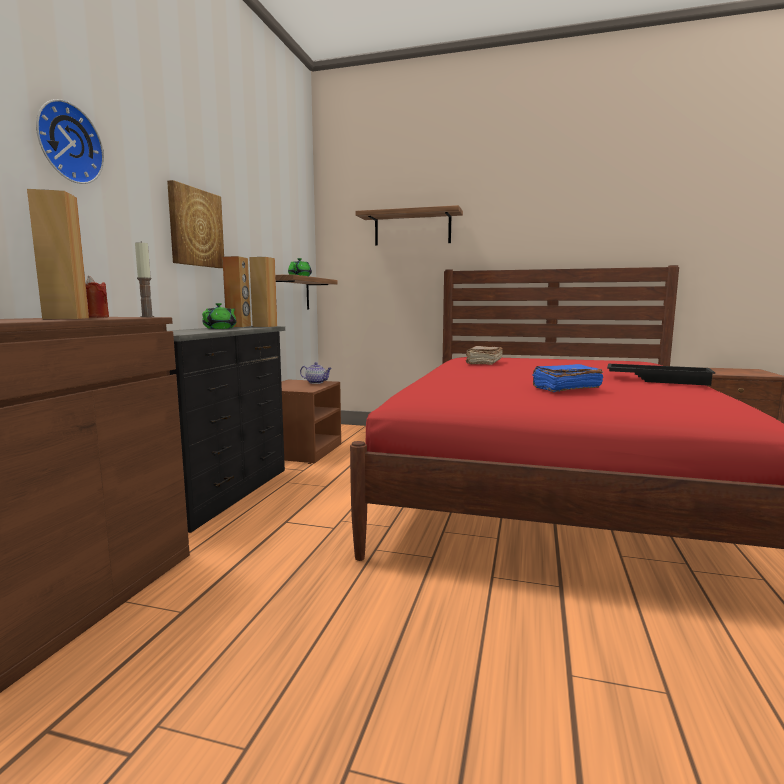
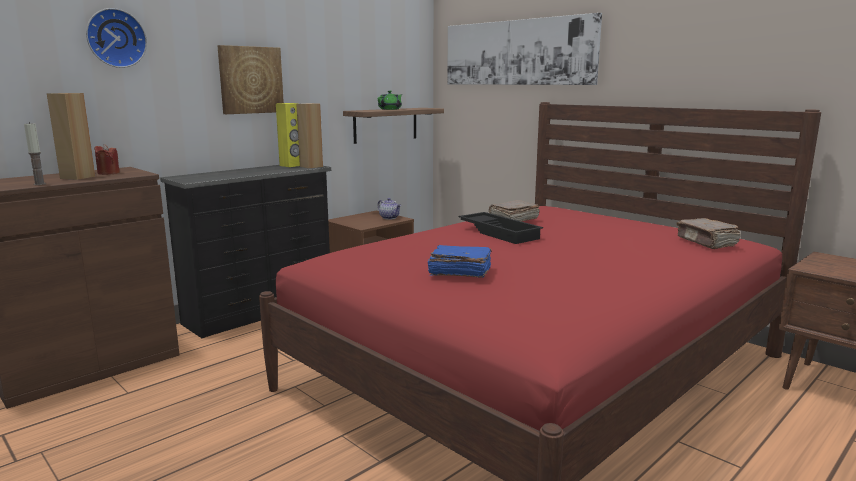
camera: 30 degrees right, 5 degrees up
candle [135,241,154,317] -> candle moved to [24,122,46,185]
green teapot [202,303,236,329] -> none
brown speaker [222,256,251,327] -> yellow speaker [276,103,300,167]
shelf [356,205,463,246] -> picture [447,13,602,85]
black tray [607,364,715,386] -> black tray moved to [458,212,543,244]
none -> brown book [677,218,741,249]

